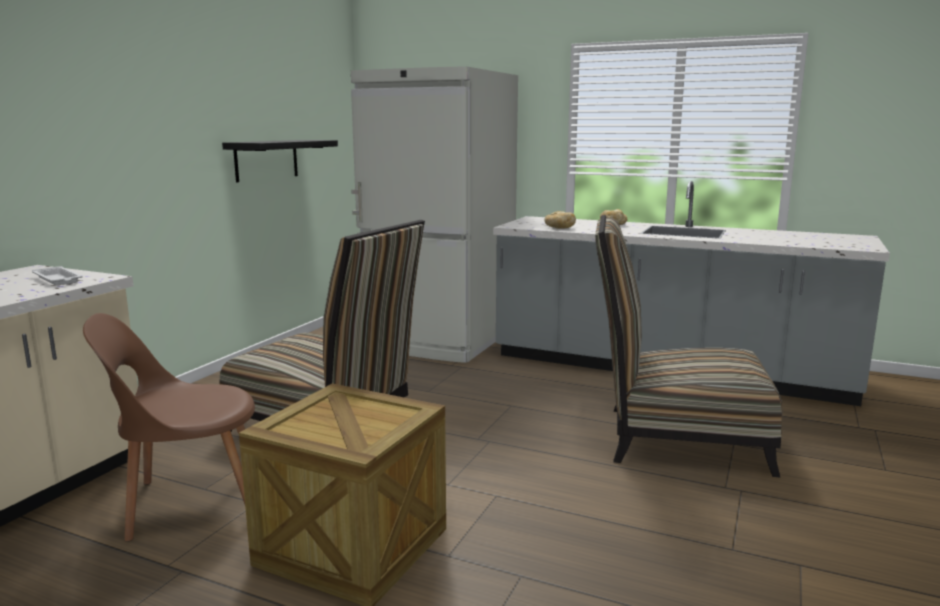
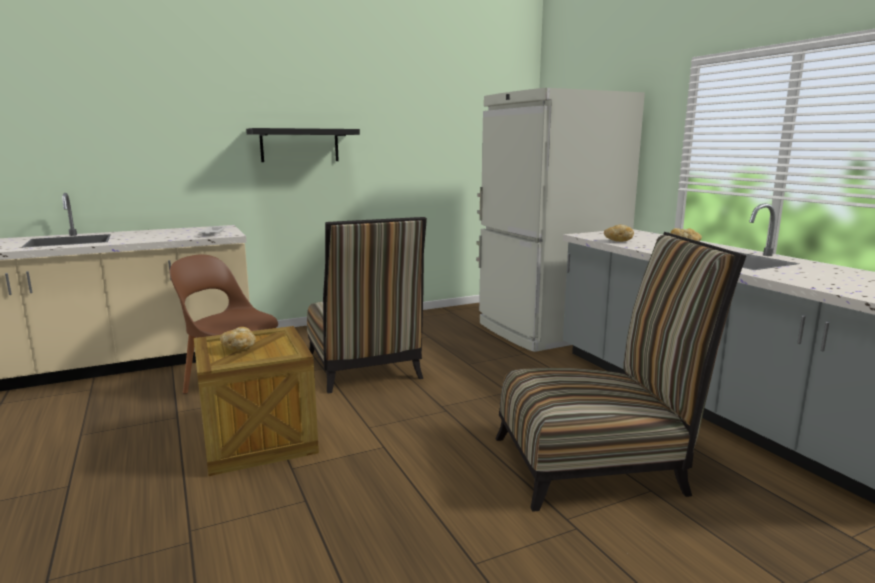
camera: 40 degrees right, 0 degrees up
black shelf [222,140,338,182] -> black shelf moved to [246,128,360,162]
chair [595,215,782,477] -> chair turned 120 degrees clockwise [495,232,746,512]
none -> bread [220,327,256,351]

